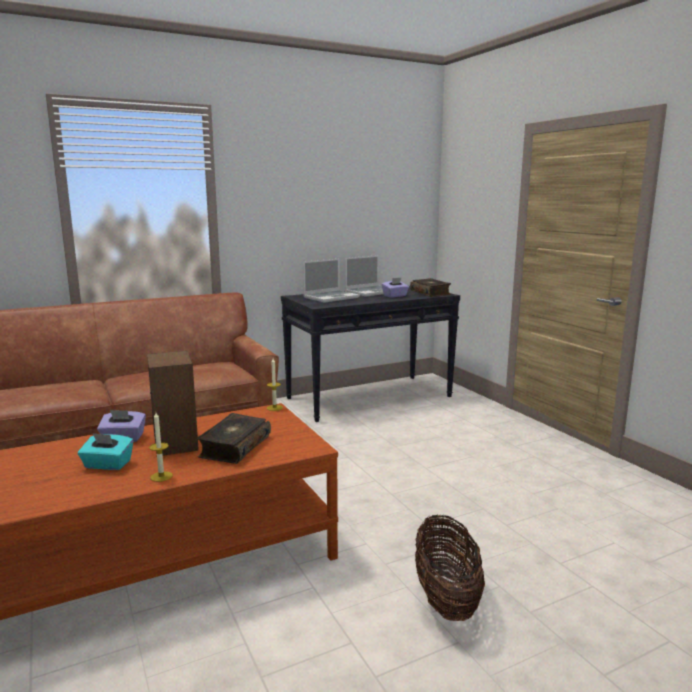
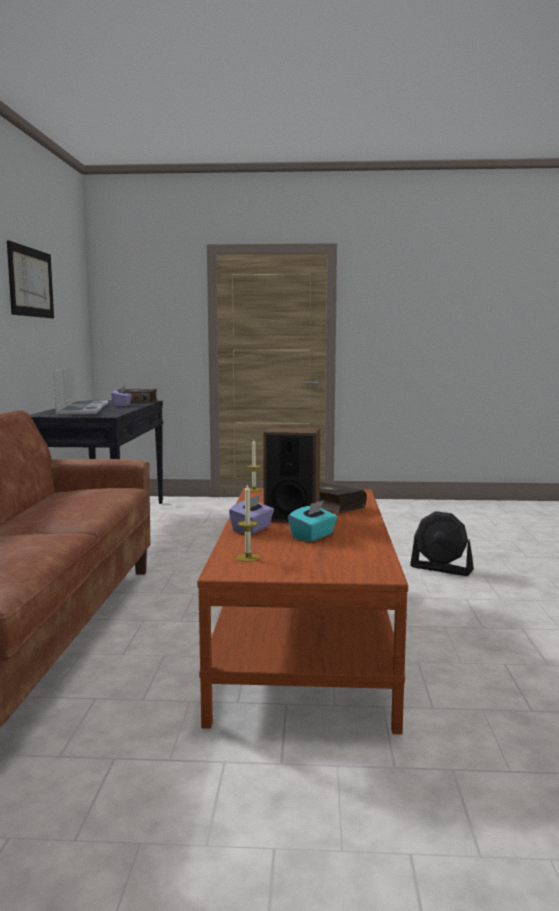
camera: 60 degrees left, 5 degrees down
candle [149,413,173,482] -> candle moved to [236,484,260,562]
basket [415,514,485,621] -> black fan [410,511,474,576]
none -> picture [7,240,54,319]

